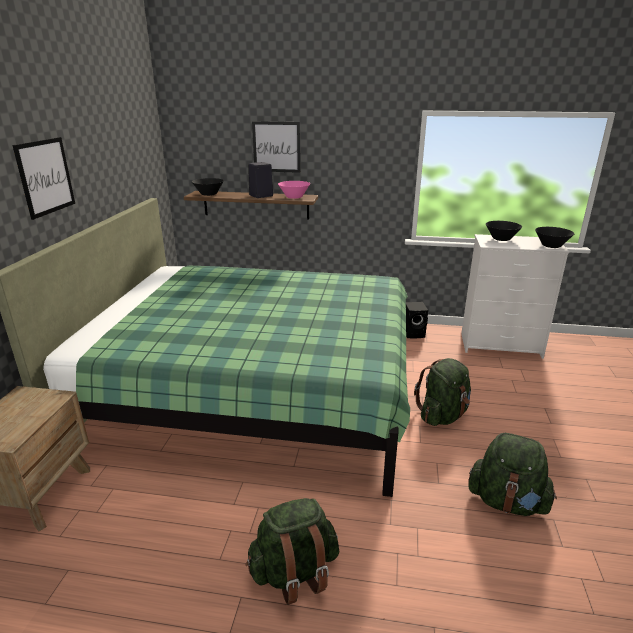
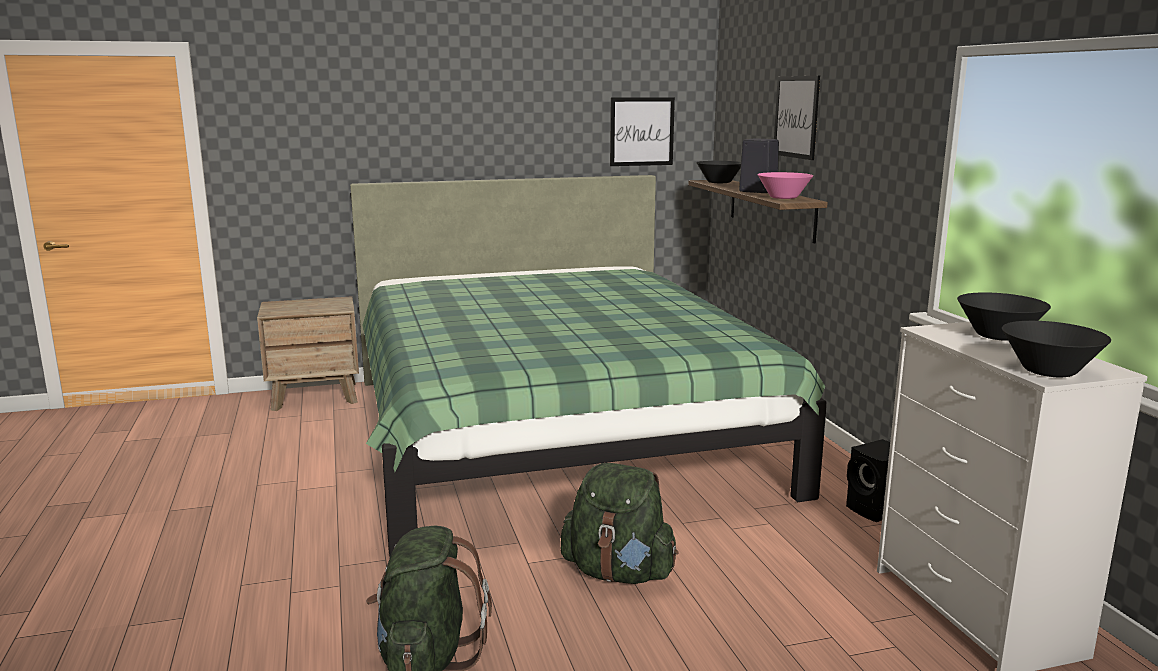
camera: 65 degrees right, 10 degrees down
picture [12,137,75,220] -> picture moved to [610,97,675,166]
green backpack [245,498,339,605] -> none

